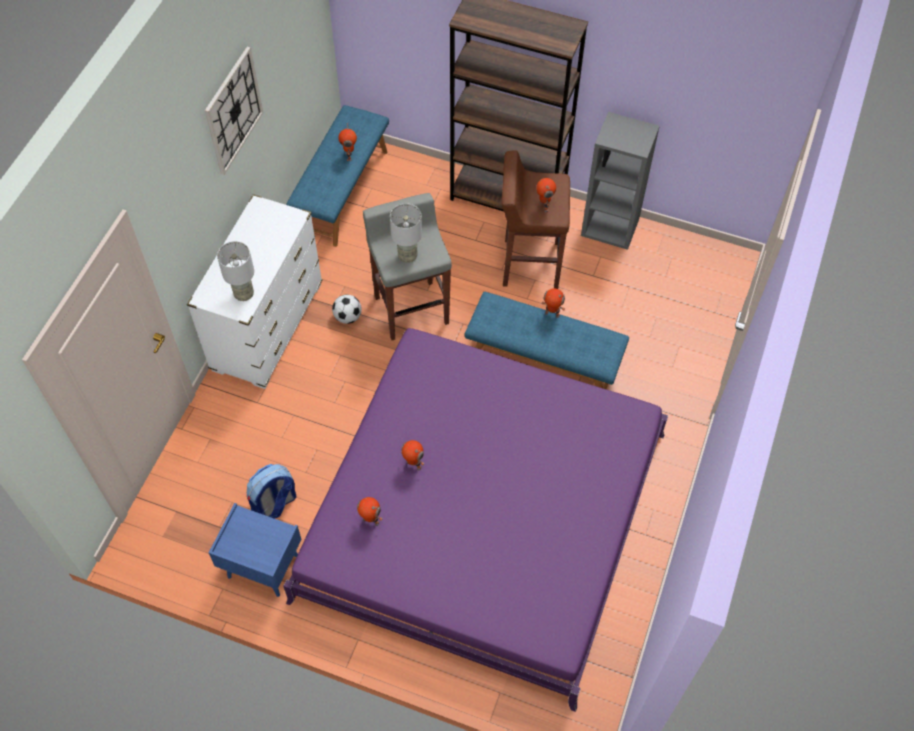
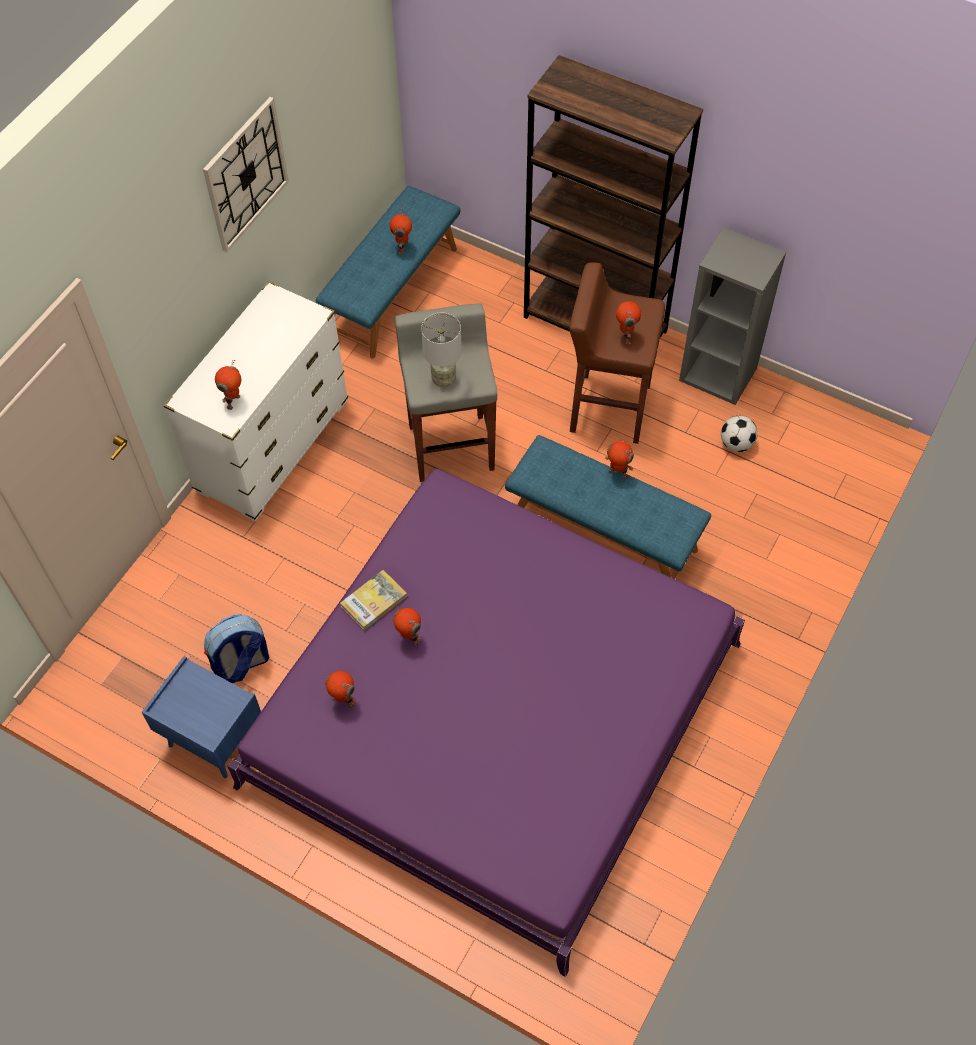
camera: 10 degrees right, 0 degrees up
grey table lamp [217,241,254,301] -> toy robot [215,360,241,410]
football [332,295,362,324] -> football moved to [721,416,758,452]
none -> book [340,570,407,631]

